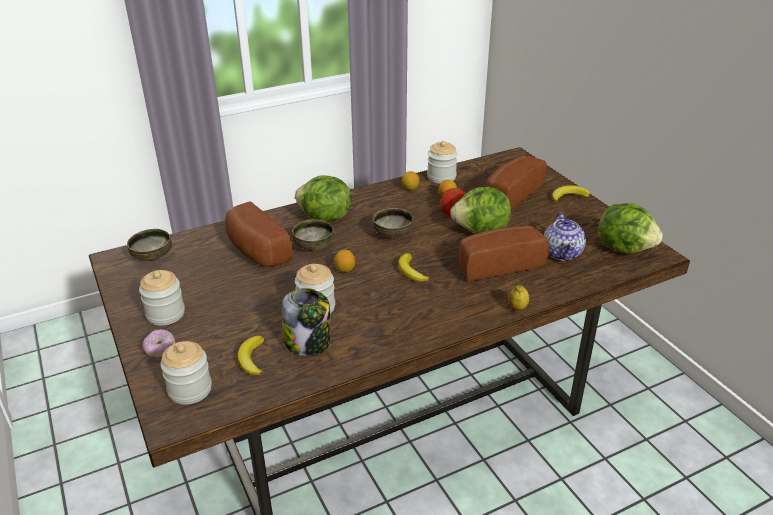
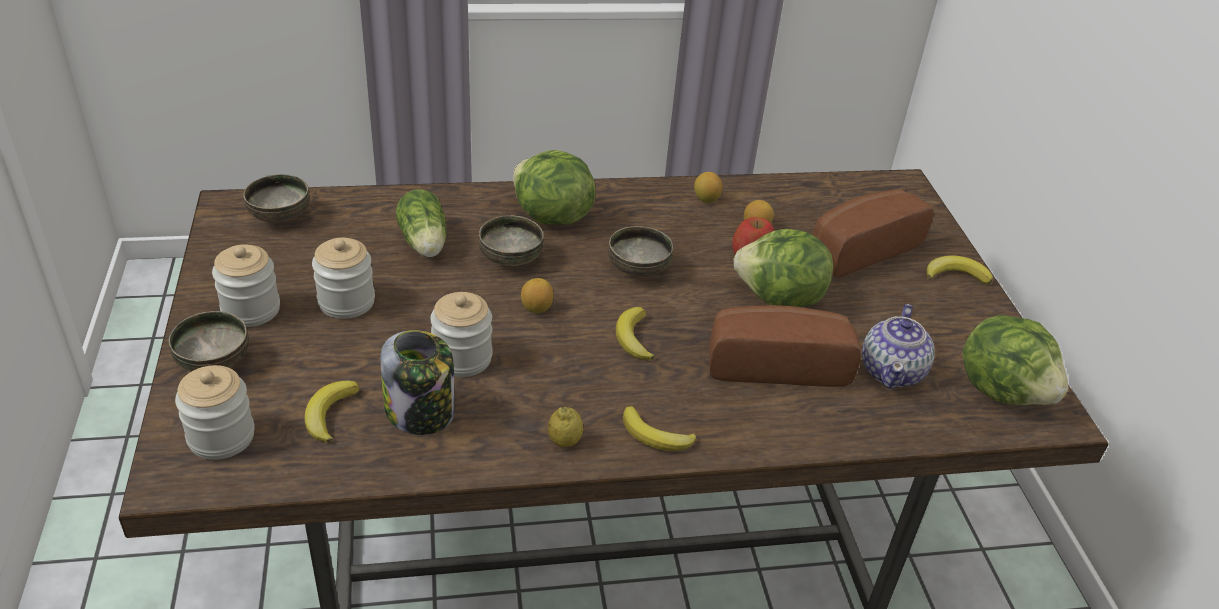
camera: 15 degrees right, 5 degrees up
donut [143,329,175,357] -> bowl [169,311,249,372]
bread [225,201,293,267] -> lettuce [396,189,447,257]
jar [427,141,458,184] -> jar moved to [312,238,375,319]
lemon [508,285,529,311] -> lemon moved to [548,407,583,447]
none -> banana [623,406,697,451]

